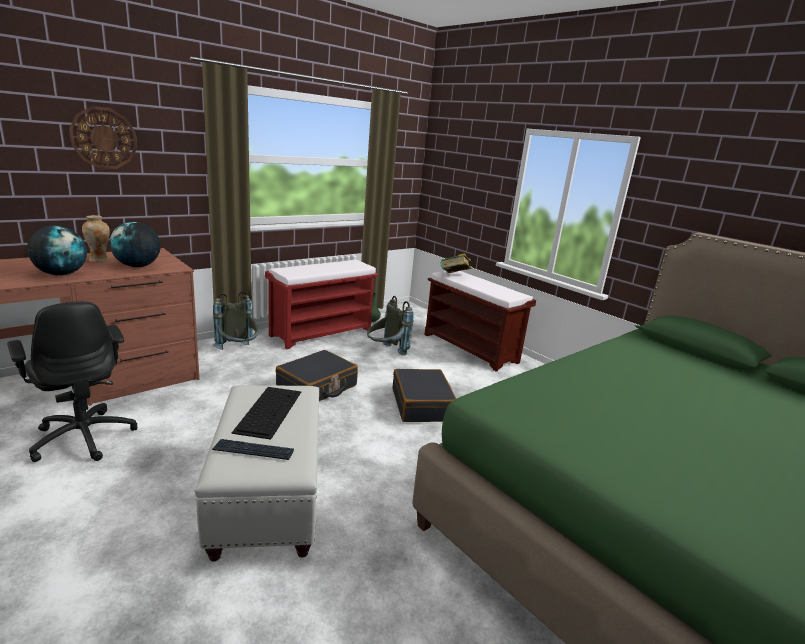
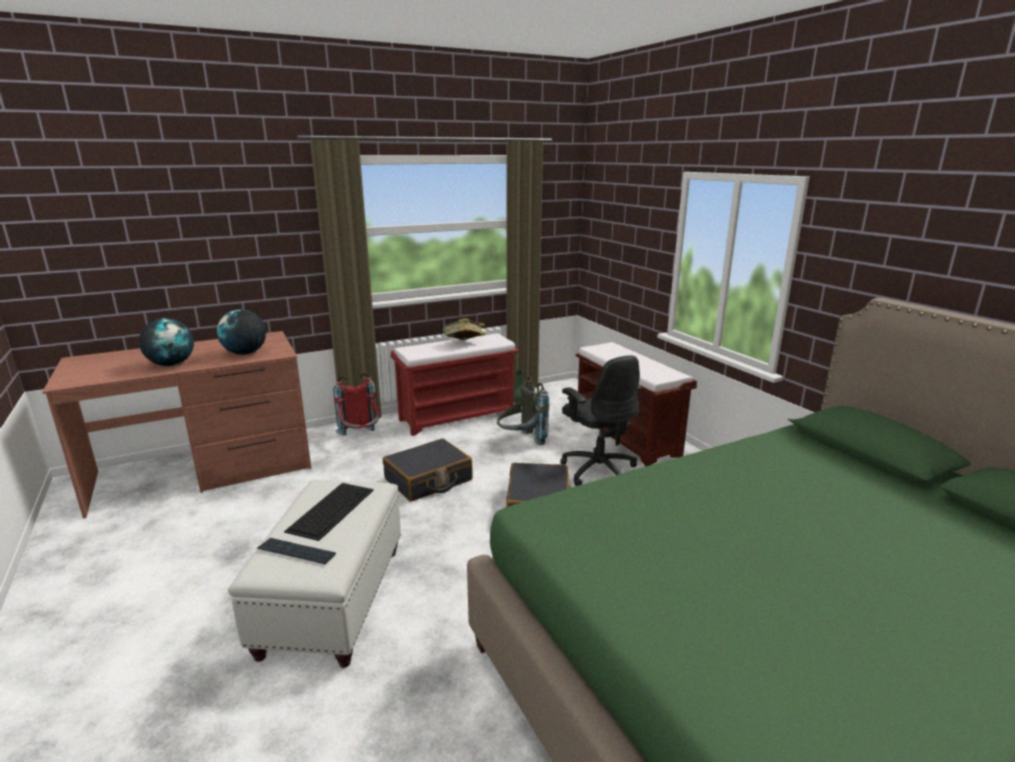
camera: 15 degrees right, 0 degrees up
black office chair [7,301,137,462] -> black office chair moved to [560,355,641,486]
wall clock [69,106,137,169] -> none
vase [82,215,110,262] -> none
grey backpack [213,291,259,350] -> red backpack [333,373,380,436]
book [441,253,472,273] -> book moved to [443,318,486,340]

